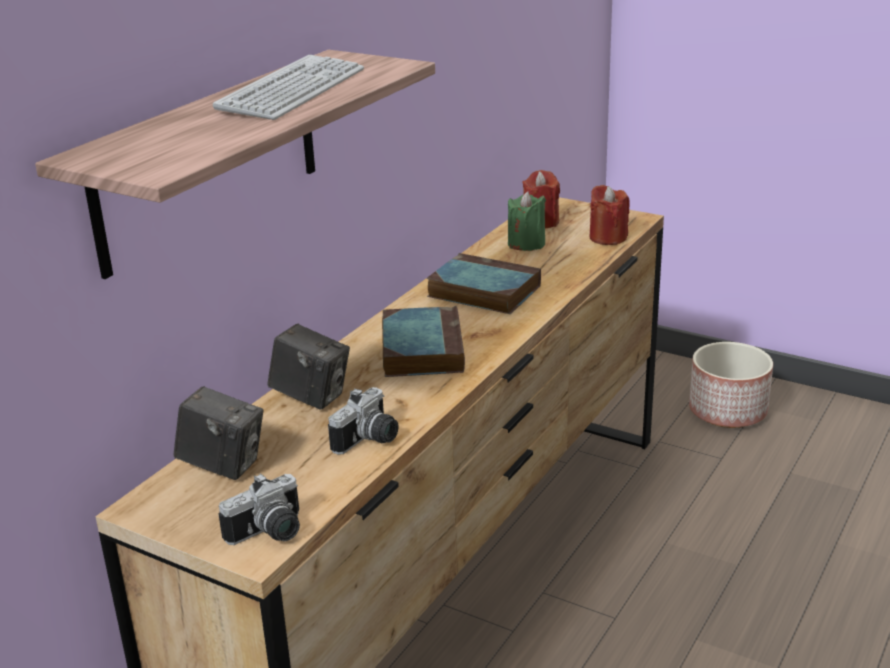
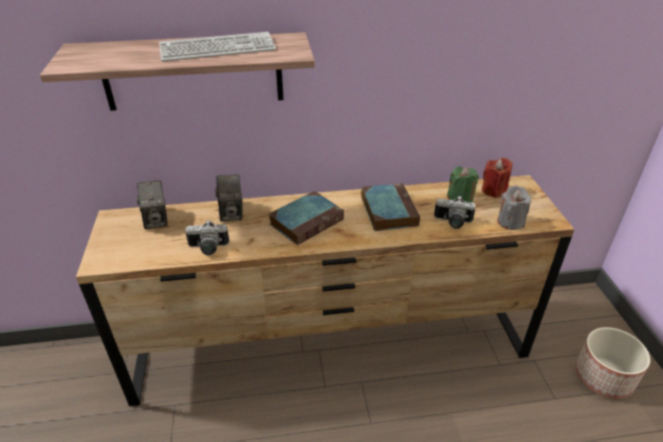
camera: 50 degrees right, 10 degrees up
camera [219,473,300,545] -> camera moved to [434,196,476,229]
red candle [589,185,630,245] -> grey candle [497,186,531,230]

